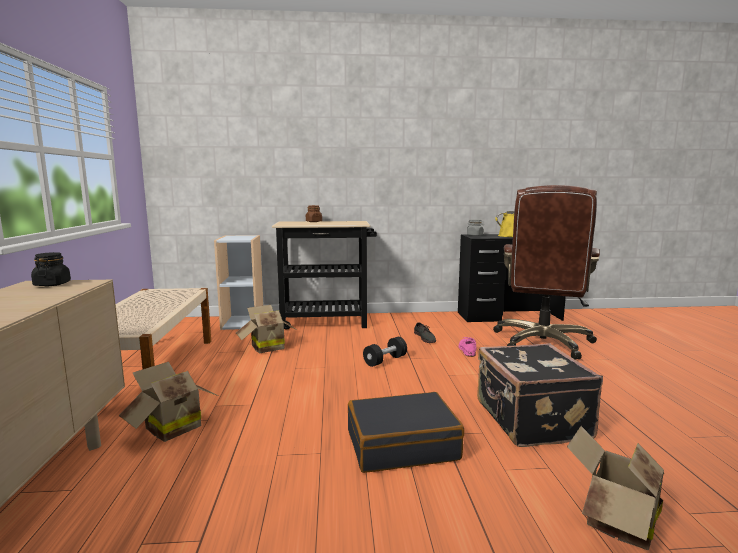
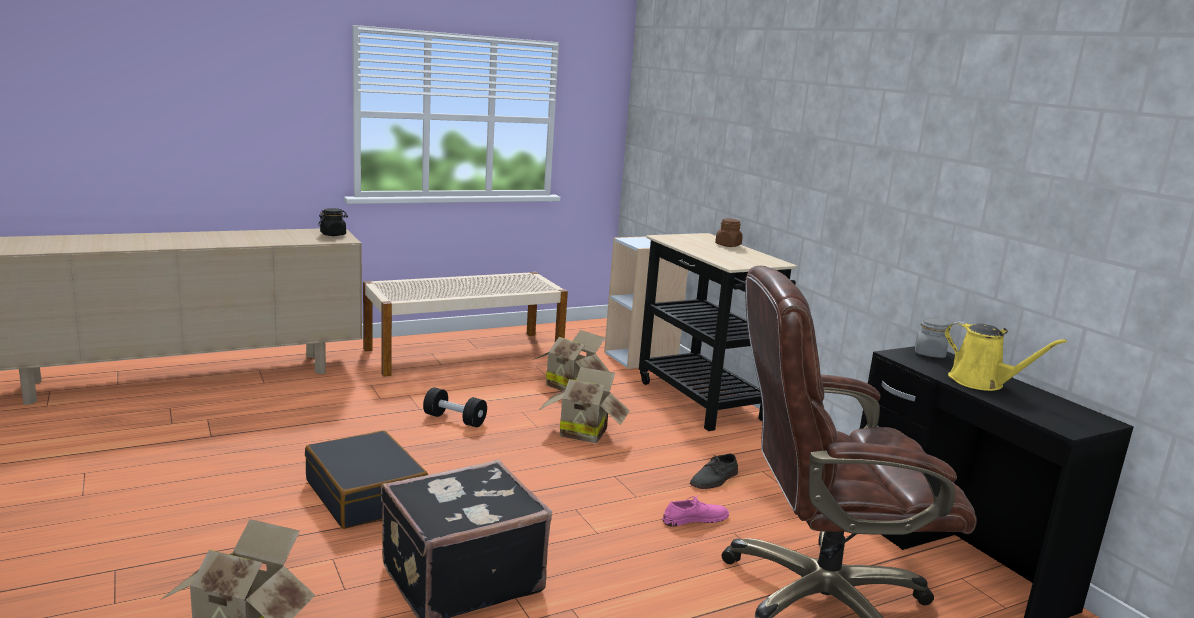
camera: 65 degrees right, 5 degrees up
cardboard box [119,362,218,442] -> cardboard box moved to [539,367,630,443]
black dumbbell [363,337,407,367] -> black dumbbell moved to [423,387,487,427]

